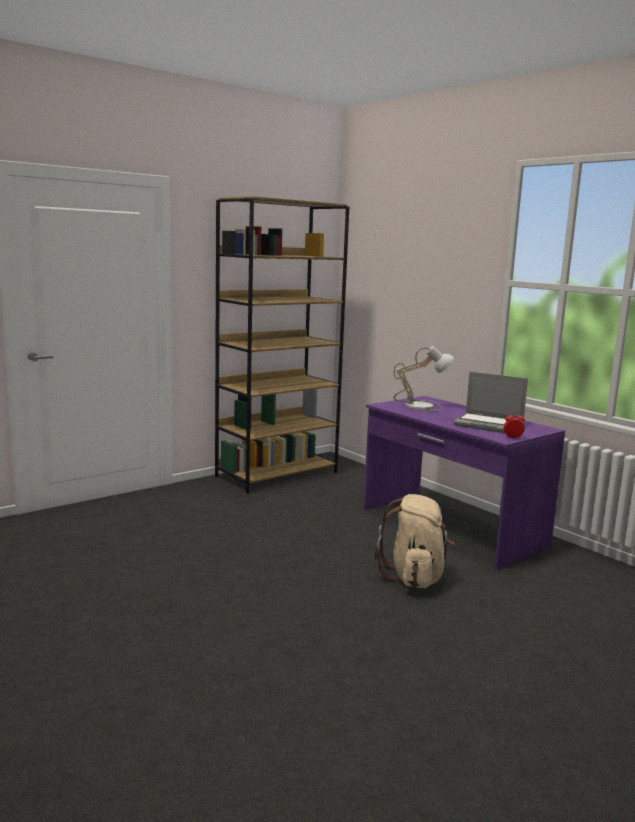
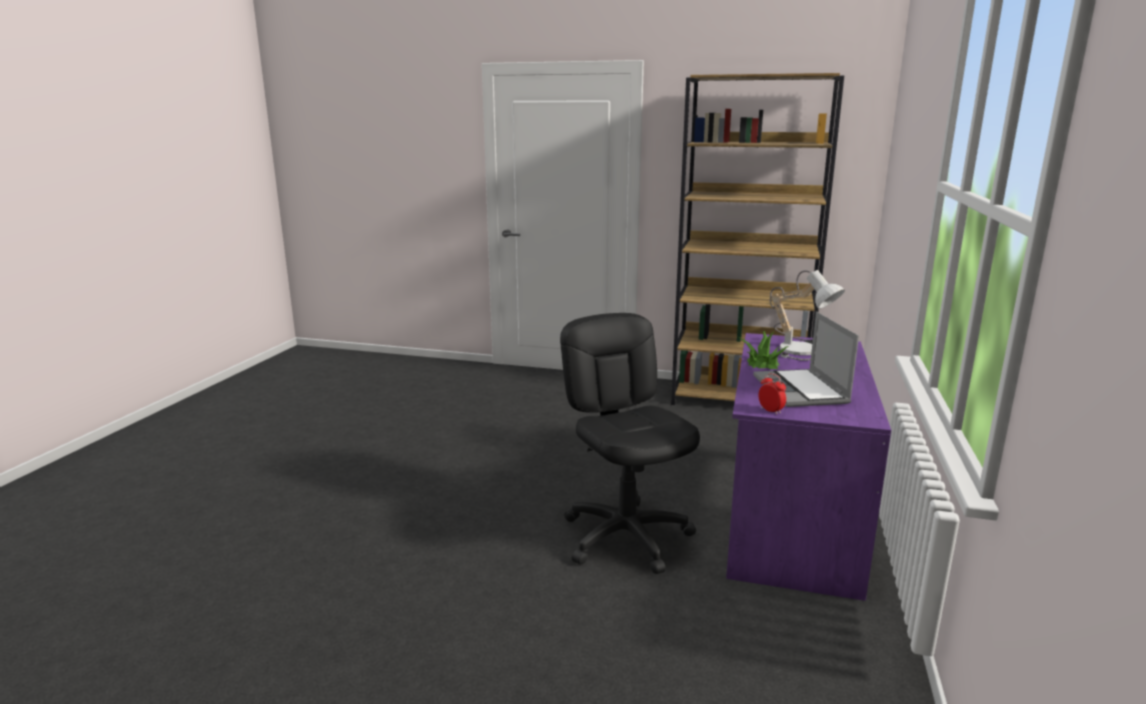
camera: 55 degrees right, 5 degrees up
beige backpack [375,494,455,588] -> black office chair [560,313,700,574]
none -> potted plant [738,330,788,369]

